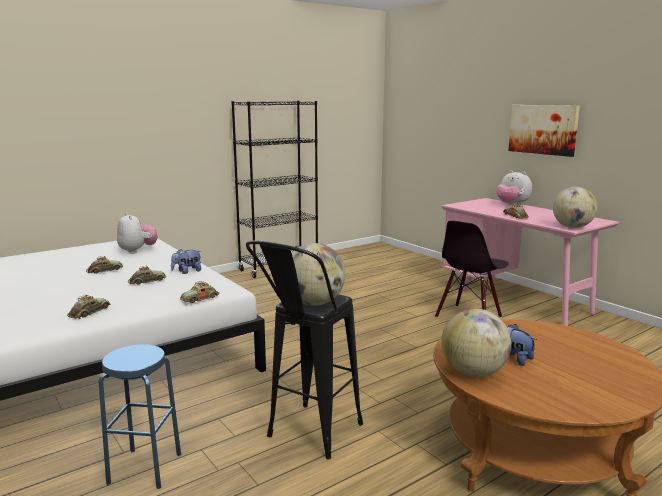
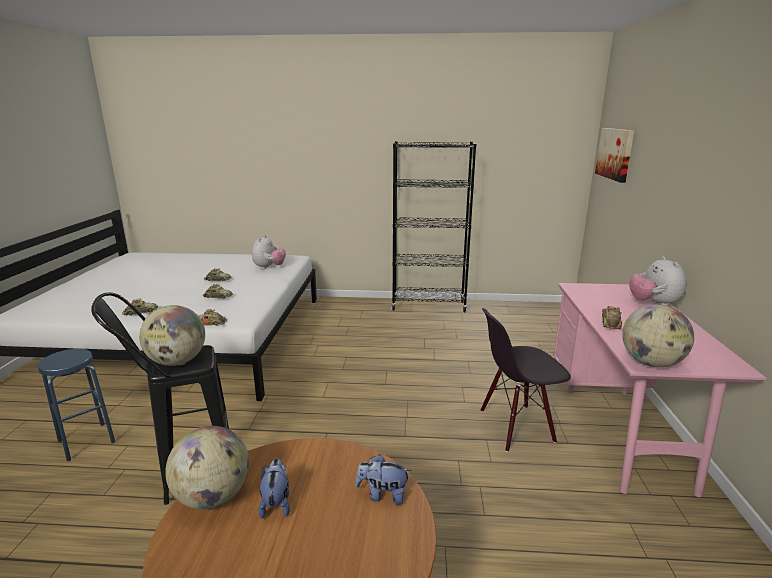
camera: 40 degrees right, 5 degrees up
plush toy [171,249,201,274] -> plush toy moved to [355,454,411,505]
picture [508,105,580,157] -> picture moved to [595,128,634,183]

